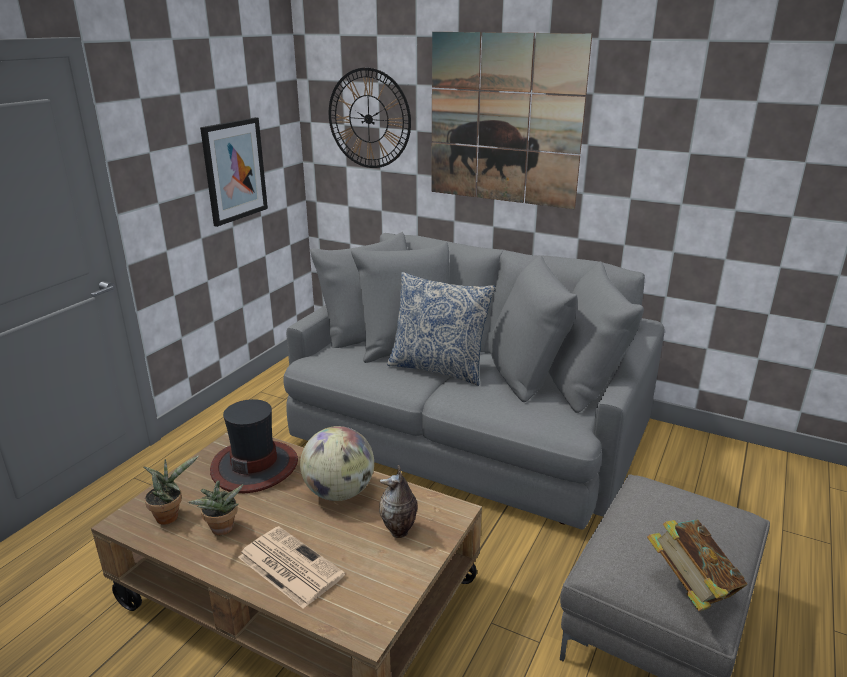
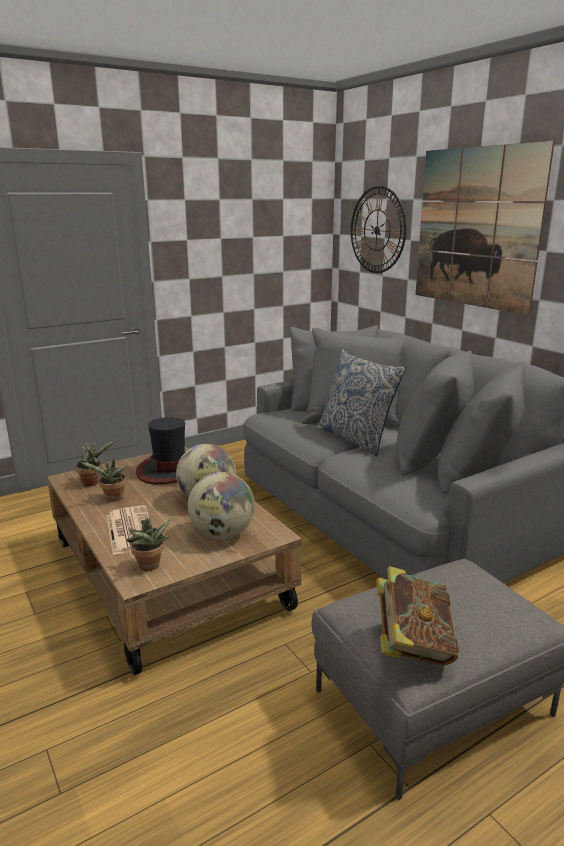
camera: 30 degrees right, 5 degrees down
picture [200,117,268,227] -> none
vase [379,465,417,538] -> globe [188,472,255,539]
none -> potted plant [126,518,171,571]

